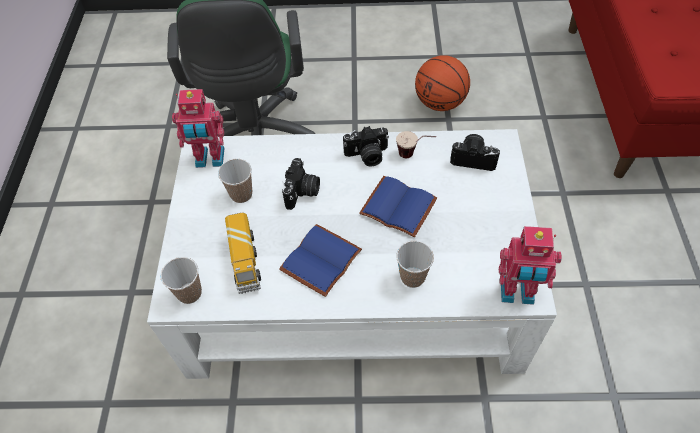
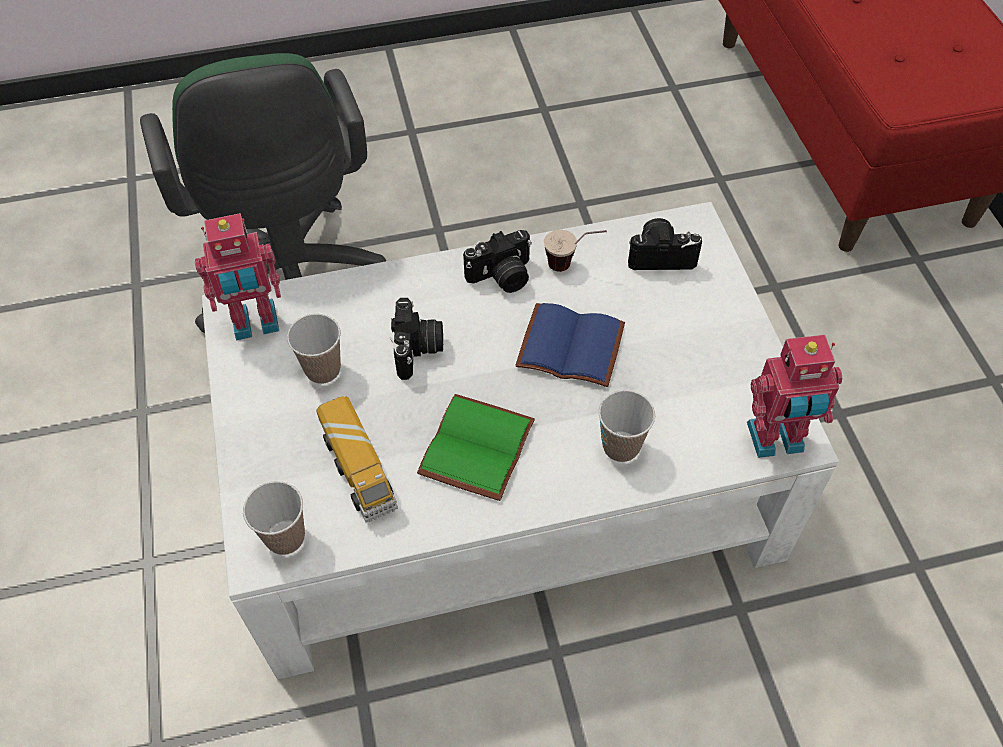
camera: 15 degrees left, 0 degrees up
blue book [279,224,362,297] -> green book [417,394,535,501]
basketball [415,55,470,111] -> none

